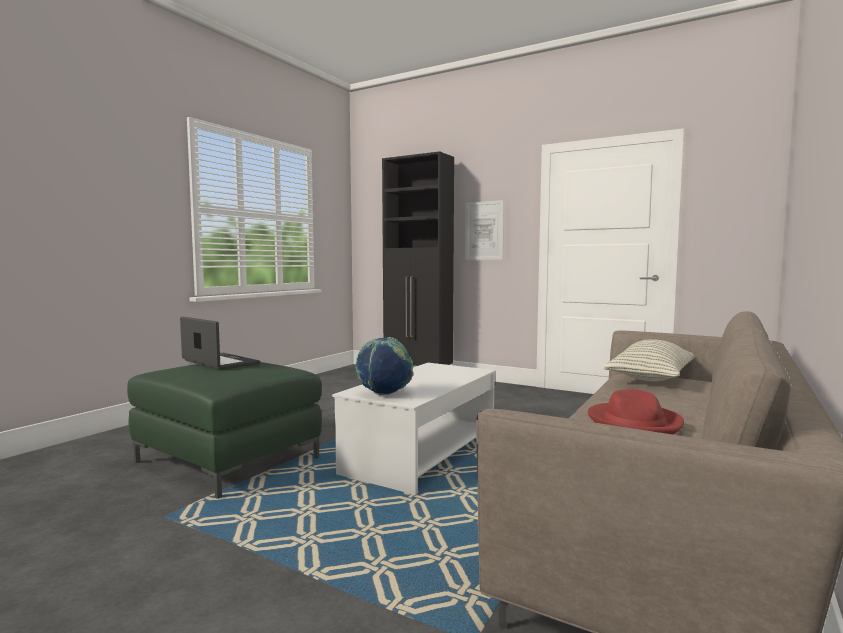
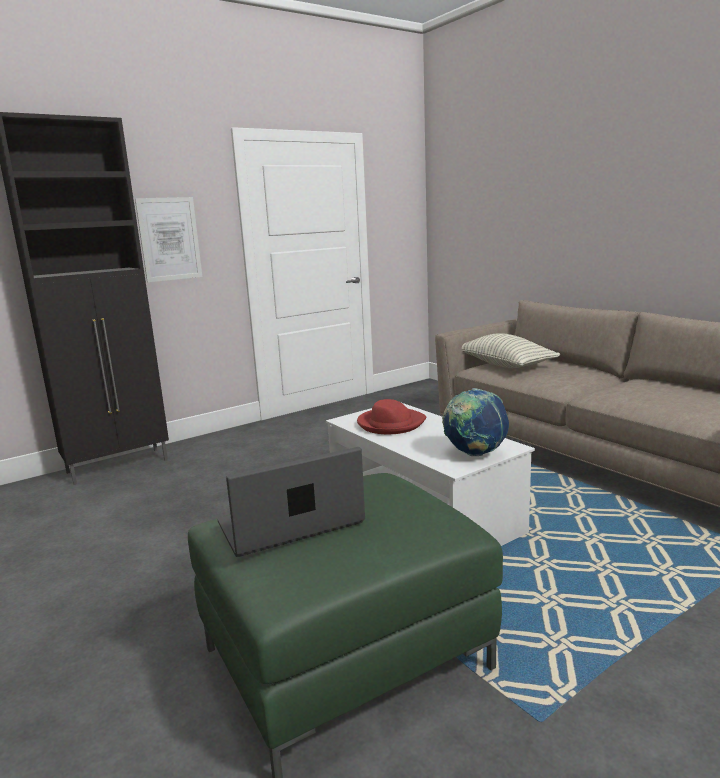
camera: 65 degrees left, 10 degrees up
red hat [588,389,684,435] -> red hat moved to [357,399,426,434]

